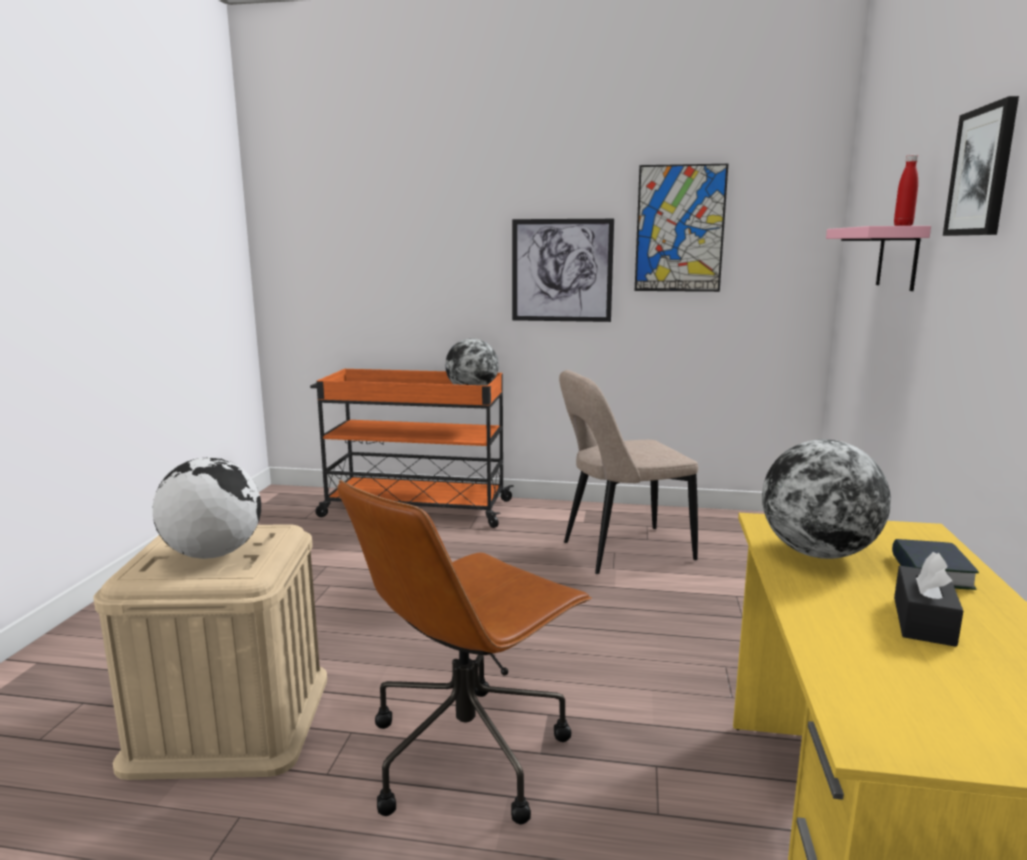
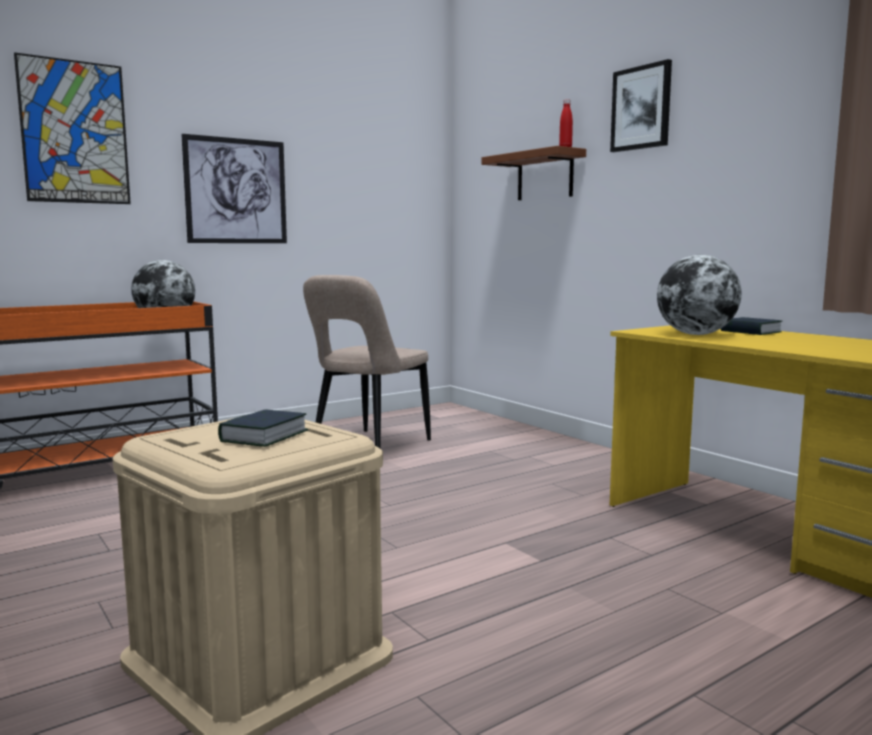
camera: 45 degrees left, 5 degrees down
globe [152,457,261,559] -> book [218,409,308,447]
brown office chair [337,480,592,824] -> none
picture [635,164,728,292] -> picture moved to [14,52,131,204]
pink shelf [826,226,931,291] -> brown shelf [481,146,586,200]
black tissue box [894,552,963,647] -> none

